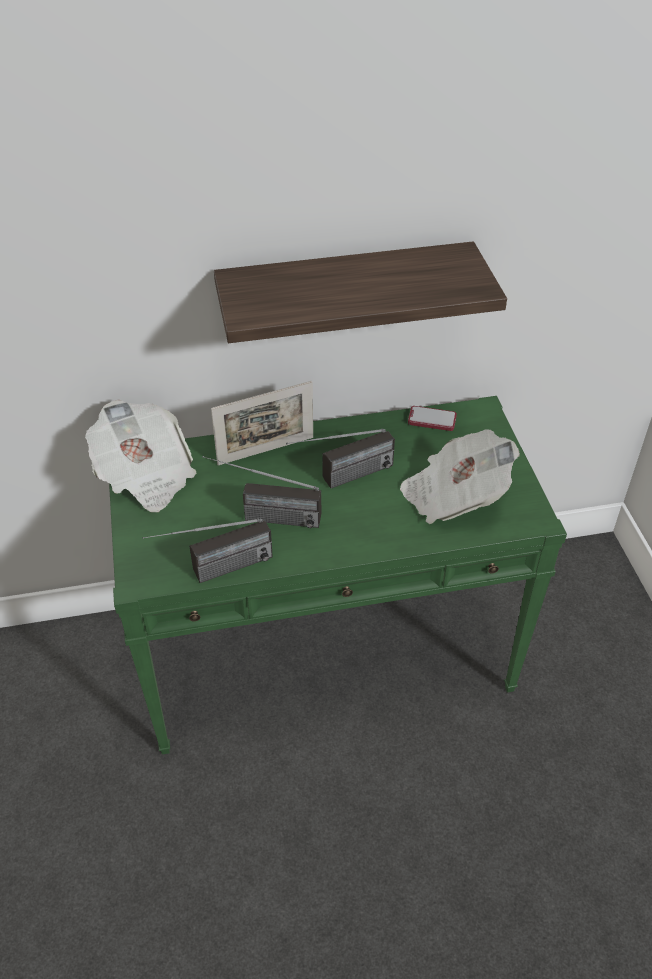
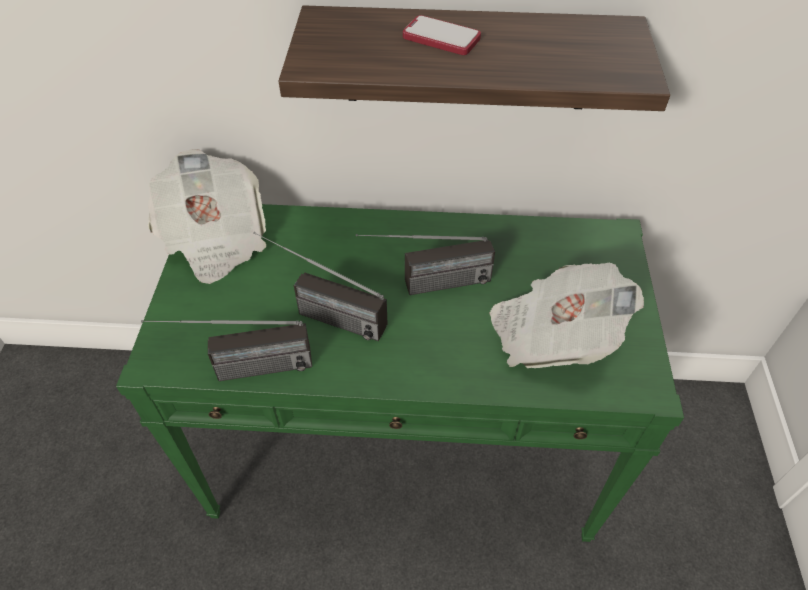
camera: 15 degrees right, 5 degrees up
picture frame [211,381,313,465] -> none
phone [408,406,457,431] -> phone moved to [403,15,481,55]

